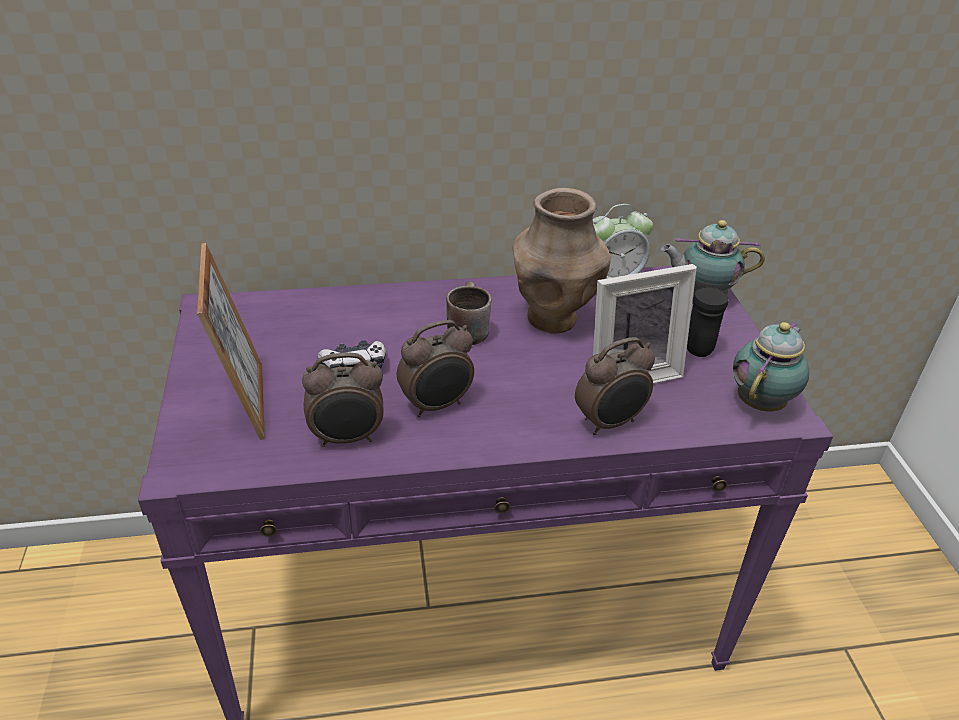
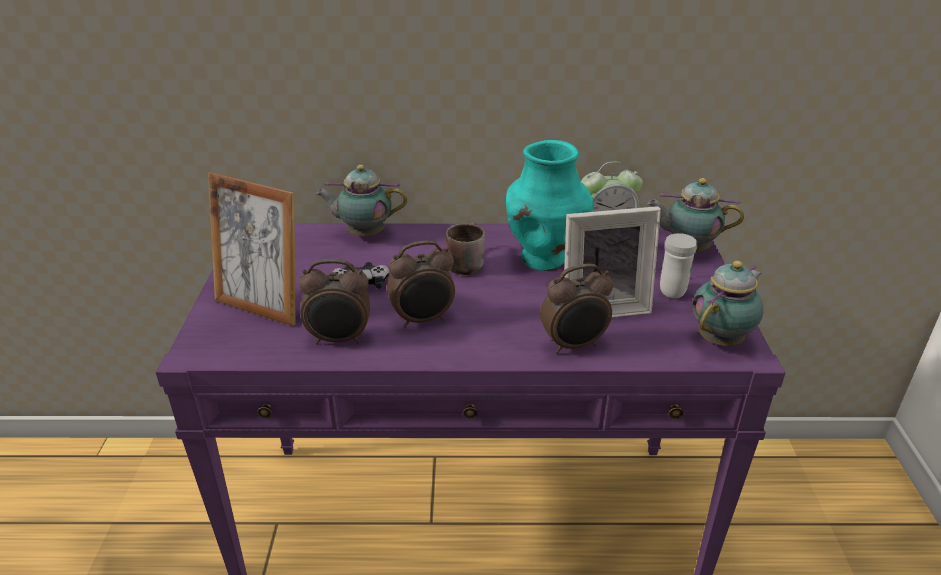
camera: 10 degrees right, 5 degrees down
picture frame [197,243,265,440] -> picture frame turned 120 degrees clockwise [208,172,295,326]
brown vase [513,188,611,334] -> turquoise vase [506,140,594,271]
black mug [687,287,728,357] -> white mug [660,233,697,298]
none -> teapot [315,165,407,236]

